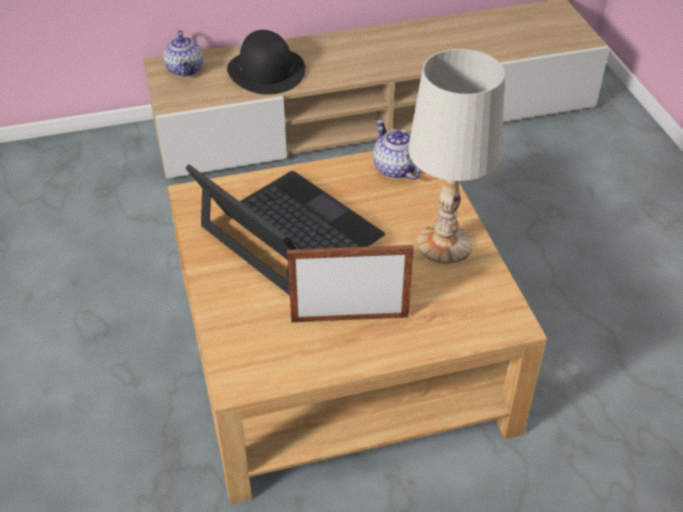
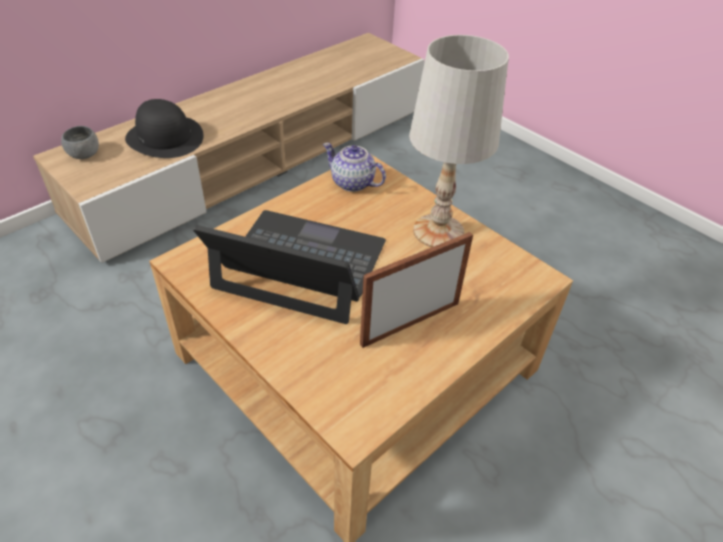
camera: 30 degrees left, 0 degrees up
teapot [163,30,203,77] -> grey bowl [61,126,99,159]

